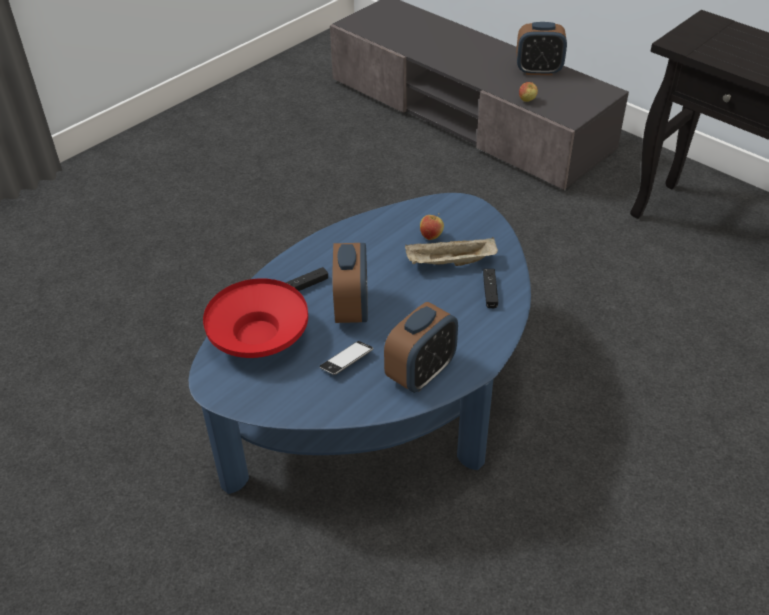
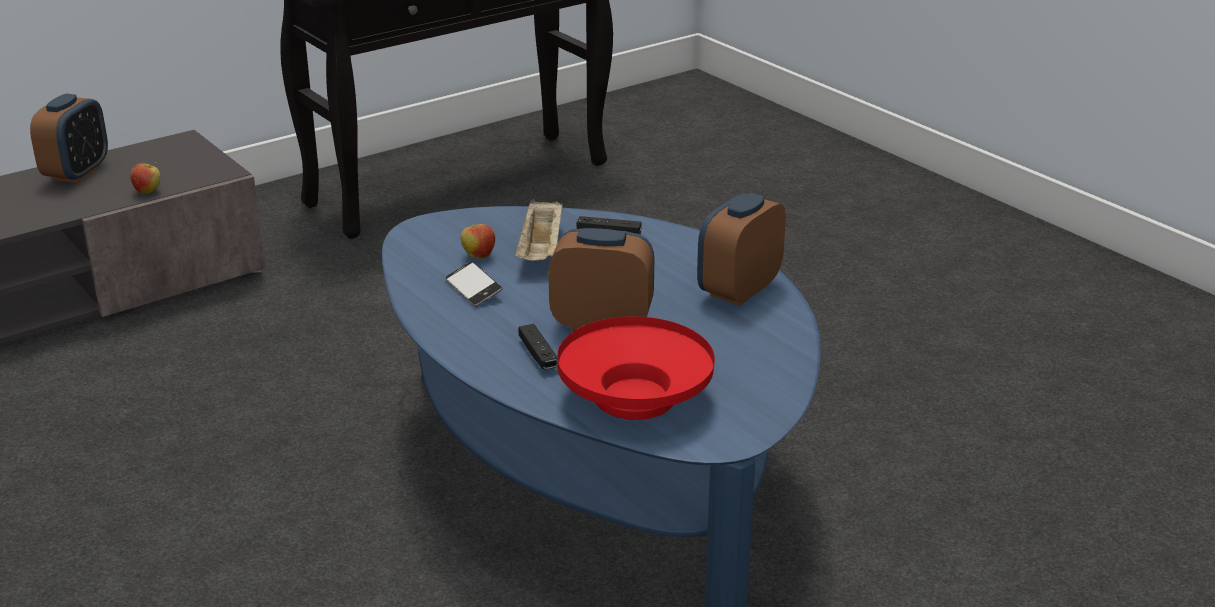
camera: 80 degrees left, 15 degrees down
phone [320,341,373,375] -> phone moved to [445,261,502,307]
alarm clock [384,302,458,393] -> alarm clock turned 105 degrees counterclockwise [697,193,786,306]

